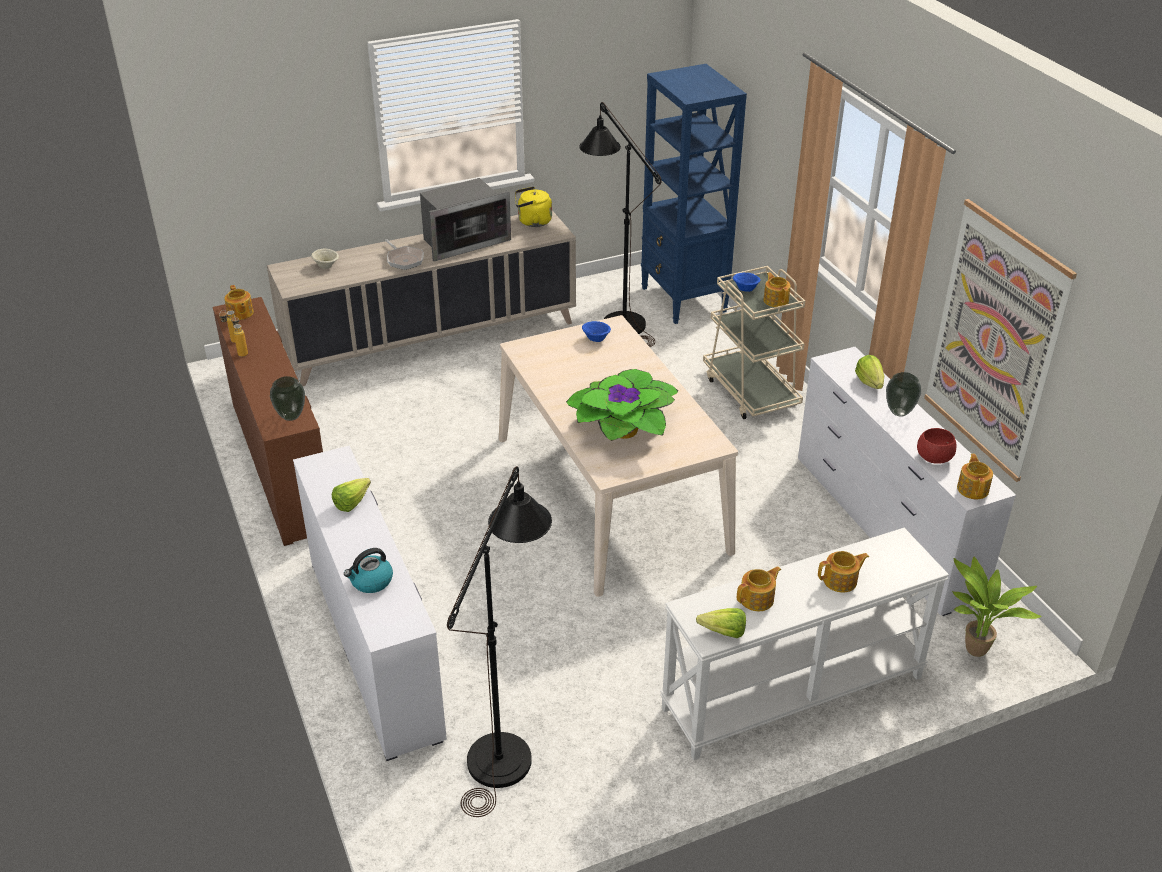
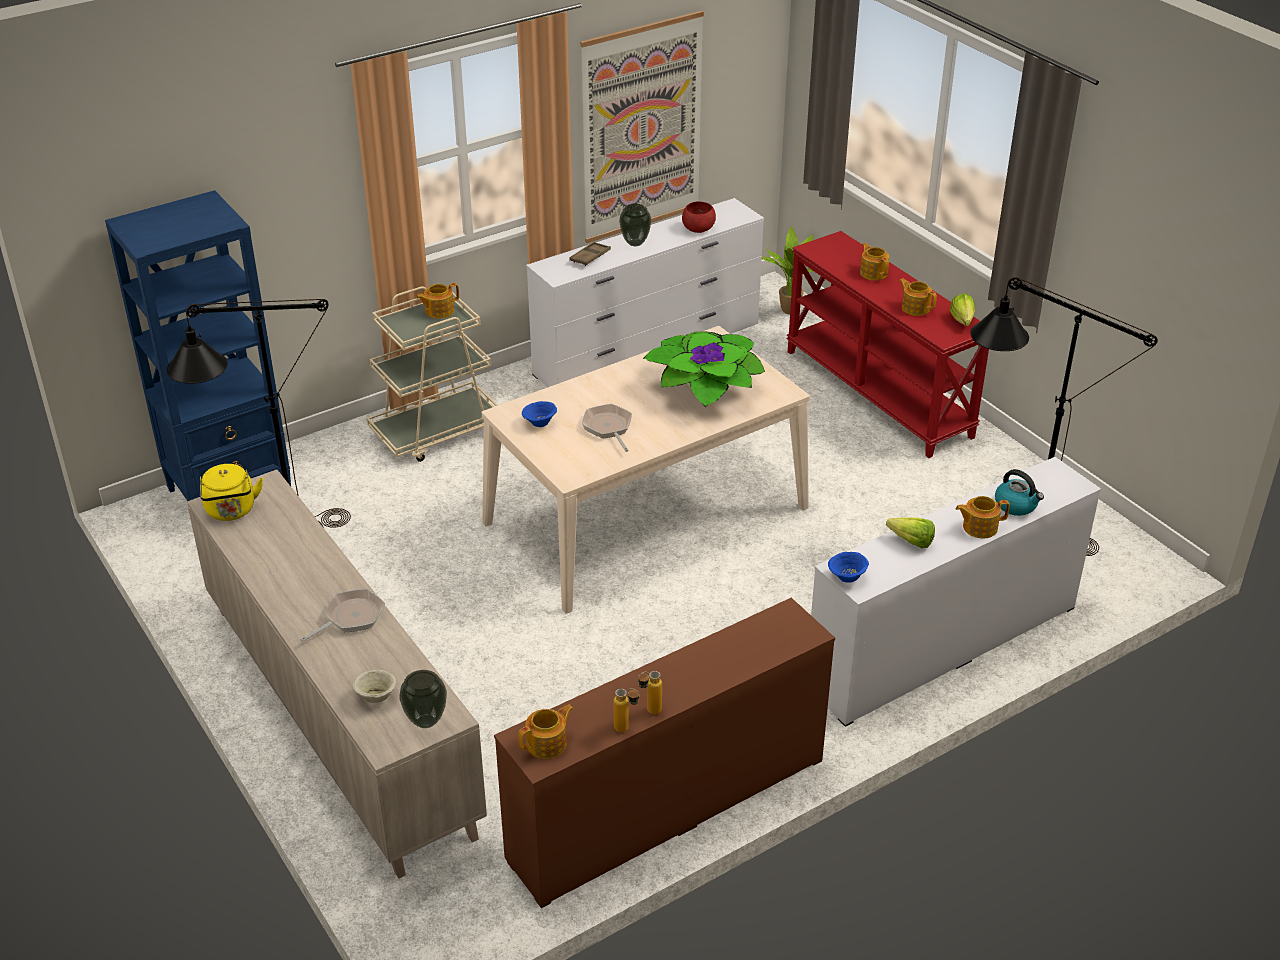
camera: 100 degrees left, 0 degrees up
vase [270,376,305,421] -> vase moved to [399,670,447,728]
microwave [420,178,511,261] -> none
white console table [660,528,949,760] -> red console table [786,231,989,458]
blue bowl [733,272,761,292] -> blue bowl moved to [828,552,869,582]
lettuce [855,355,884,389] -> brown tray [570,242,611,266]
teapot [957,454,993,499] -> teapot moved to [956,496,1010,538]
none -> frying pan [582,404,632,452]

